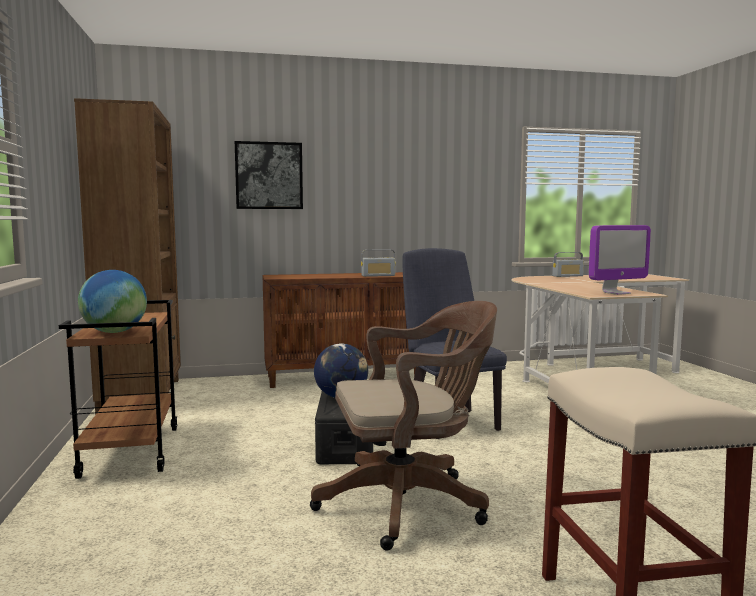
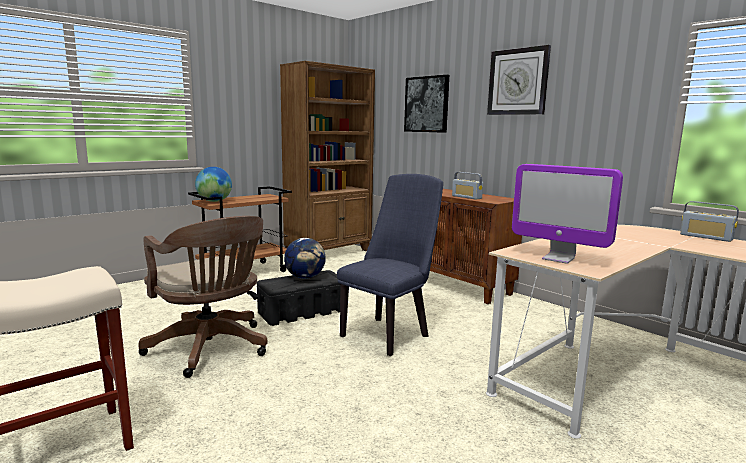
camera: 60 degrees right, 5 degrees up
none -> wall clock [487,45,551,115]

